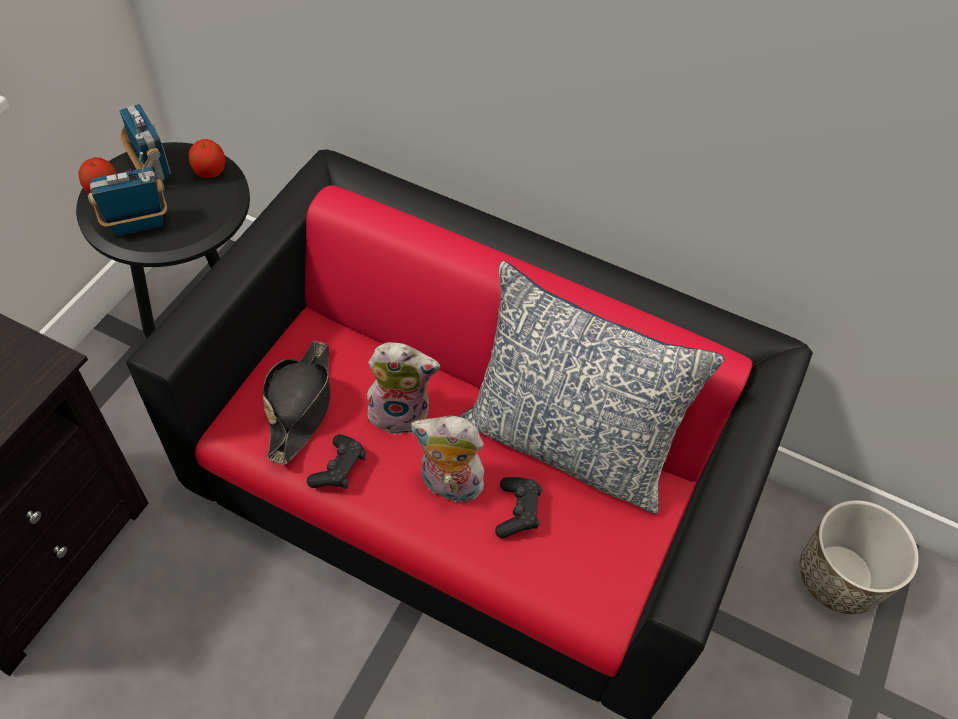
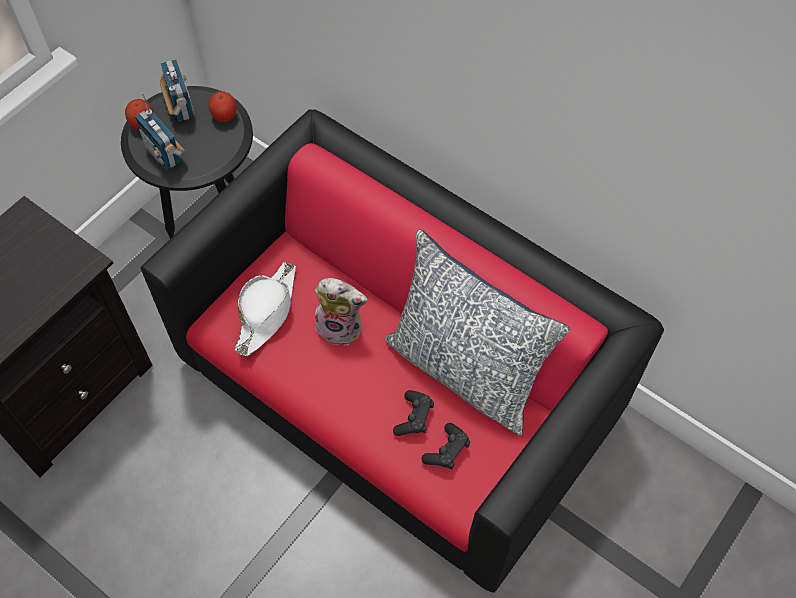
camera: 15 degrees right, 5 degrees up
radio [88,152,167,236] -> radio turned 120 degrees counterclockwise [135,93,185,170]
black hat [263,341,330,464] -> white hat [235,262,296,356]
black game controller [307,434,366,489] -> black game controller moved to [422,423,470,469]
plush toy [411,416,484,507] -> none
planter [800,500,919,614] -> none

